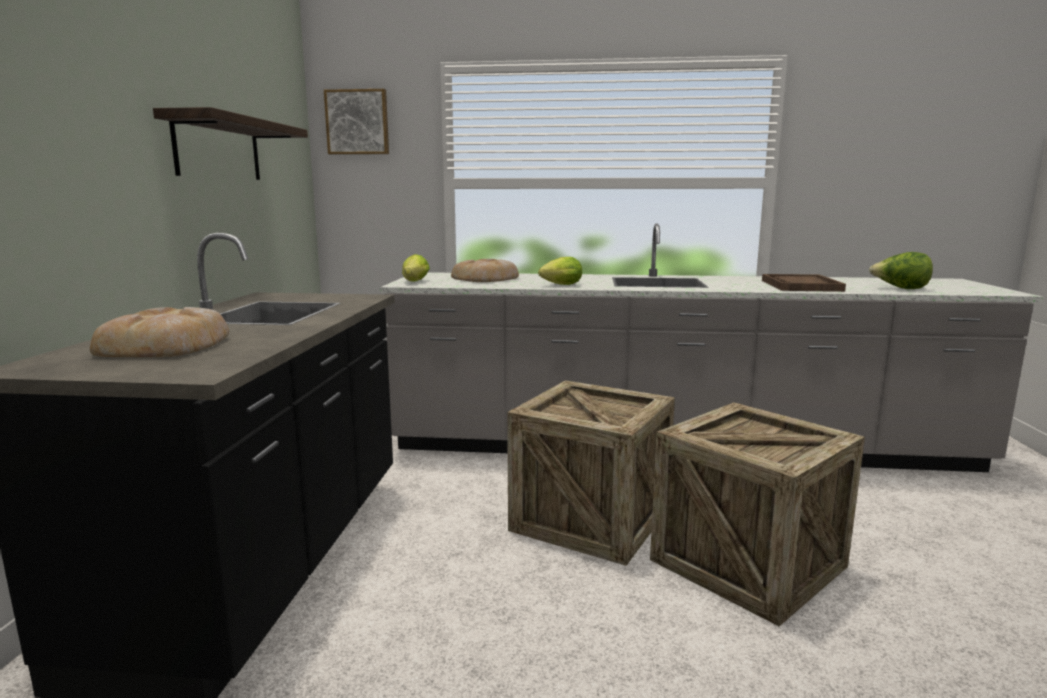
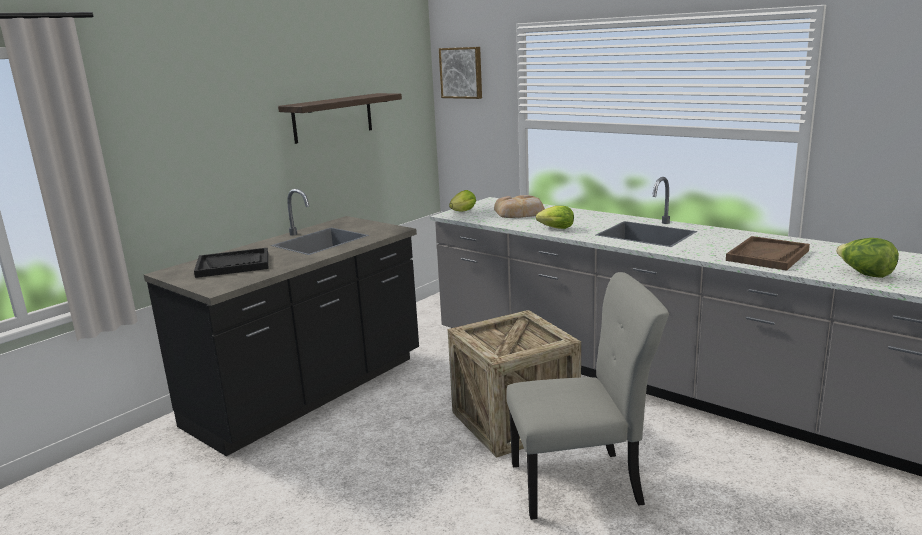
camera: 35 degrees right, 5 degrees up
bread [90,307,229,357] -> black tray [194,248,268,278]
crate [650,402,865,626] -> grey chair [506,272,669,520]

